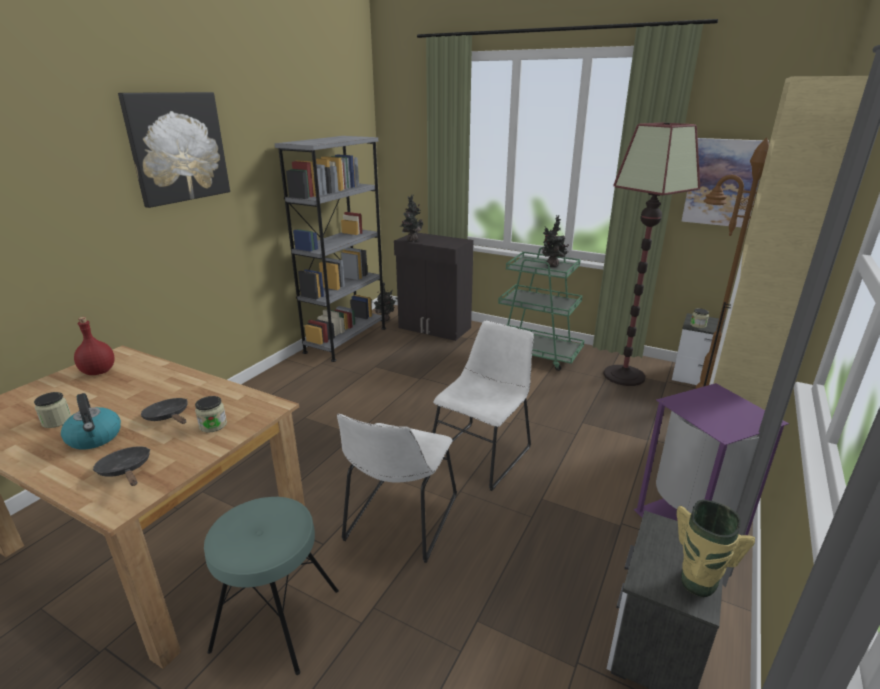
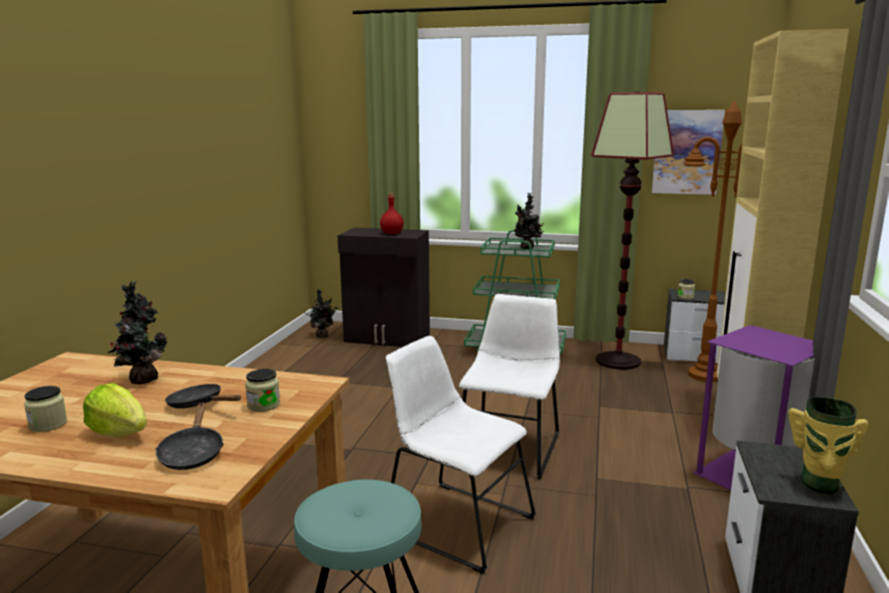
camera: 15 degrees left, 10 degrees down
kettle [61,393,121,450] -> lettuce [83,383,147,437]
red bottle [74,317,115,375] -> red bottle moved to [380,194,404,234]
black frying pan [92,446,150,486] -> black frying pan turned 135 degrees counterclockwise [155,402,224,470]
picture [118,92,230,208] -> none
grey bookcase [275,136,386,362] -> none
white chair [337,414,457,563] -> white chair turned 120 degrees clockwise [386,336,536,574]
potted plant [399,195,423,242] -> potted plant moved to [107,280,167,384]

